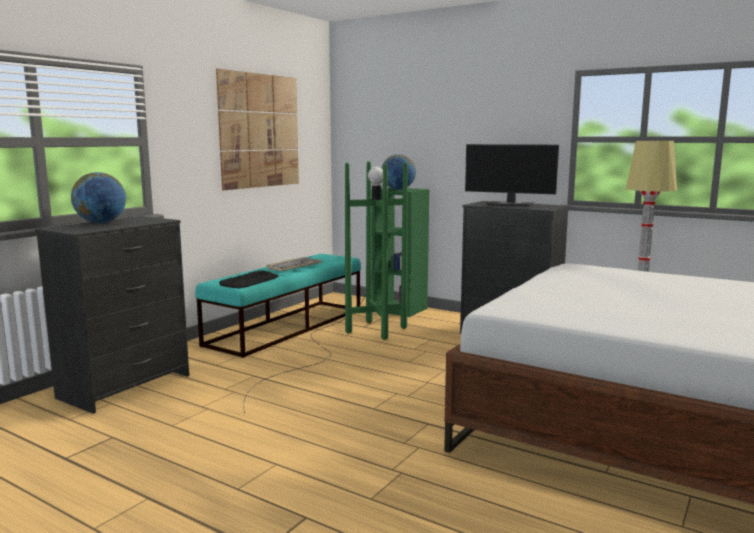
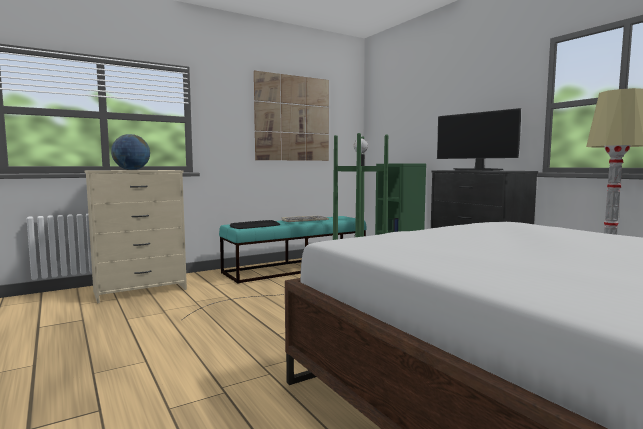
camera: 25 degrees right, 5 degrees down
black dresser [35,216,189,414] -> beige dresser [85,170,187,303]
globe [382,154,416,190] -> none

